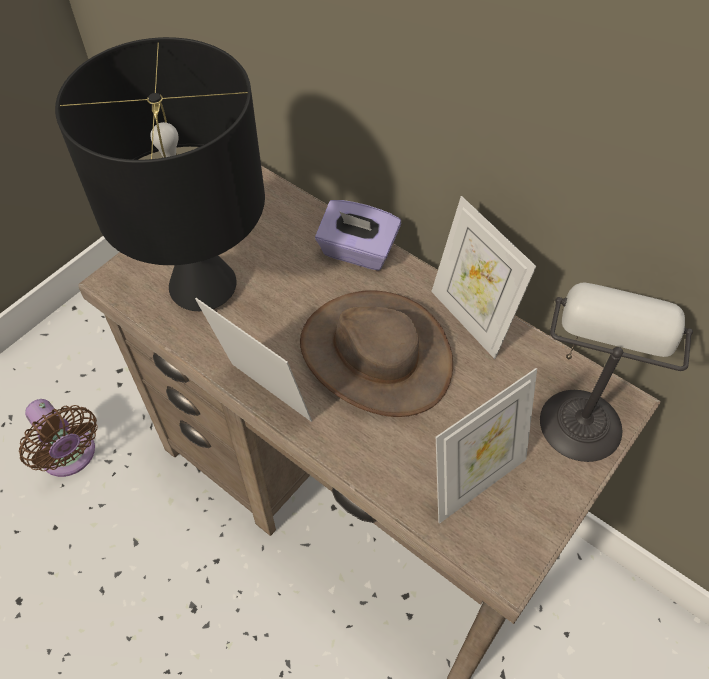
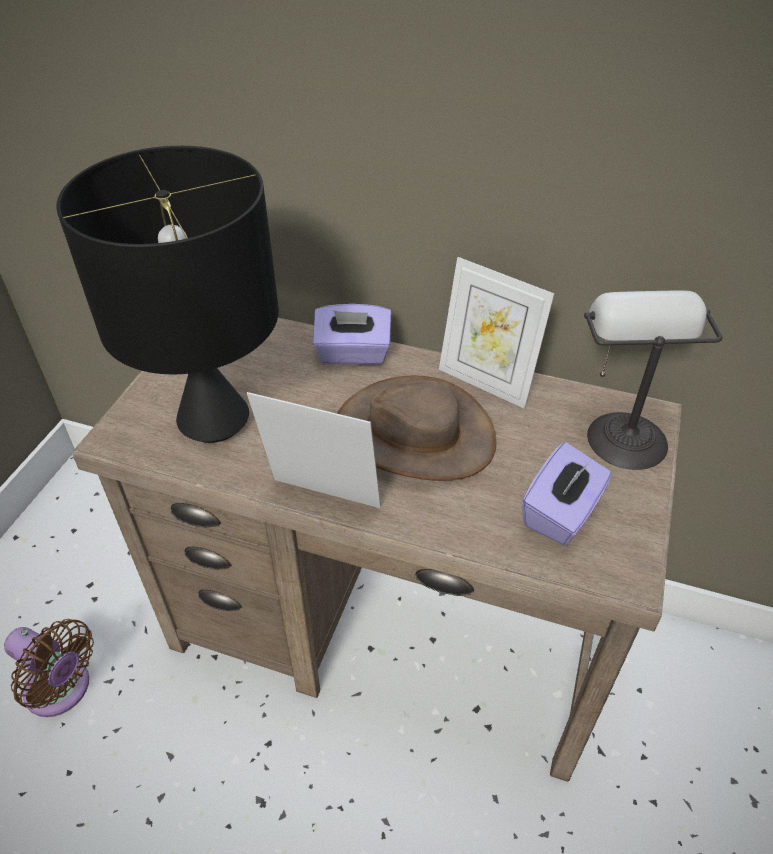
camera: 20 degrees left, 10 degrees down
picture frame [436,368,537,524] -> purple tissue box [521,442,612,545]

